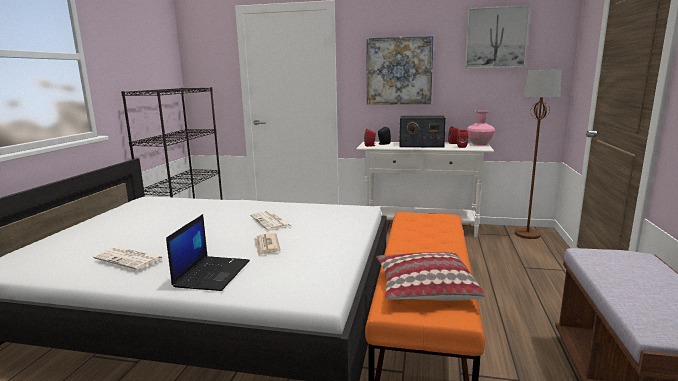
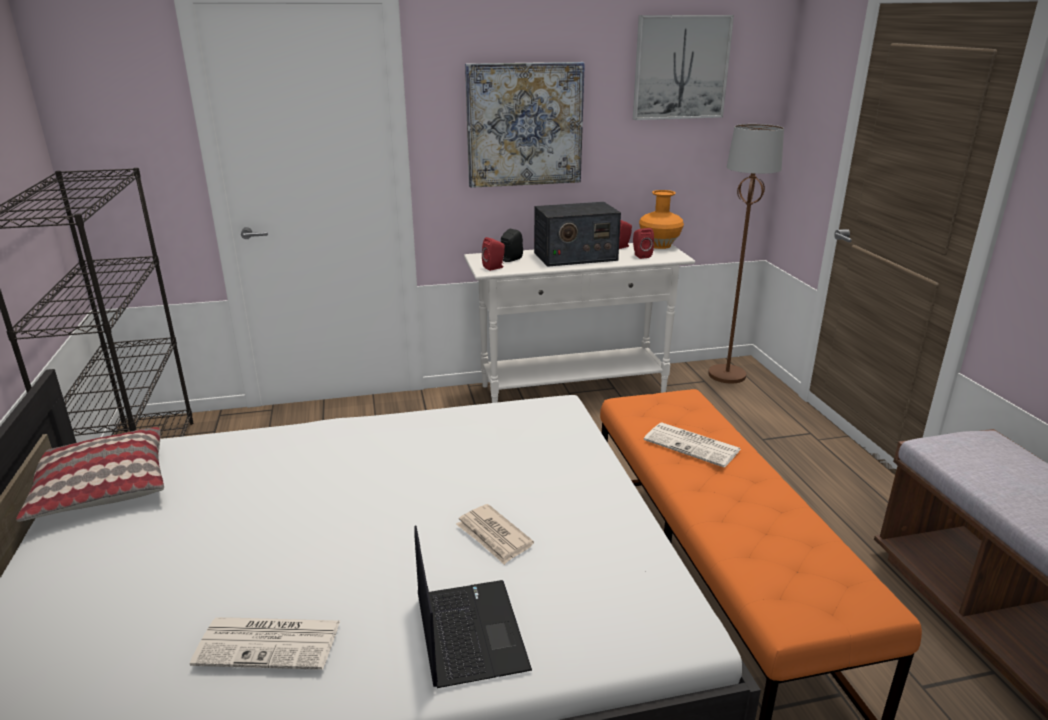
camera: 25 degrees left, 10 degrees up
newspaper [250,211,292,231] -> newspaper moved to [644,423,741,468]
pillow [376,252,486,301] -> pillow moved to [16,427,164,522]
pink vase [467,111,495,145] -> orange vase [639,190,684,249]

